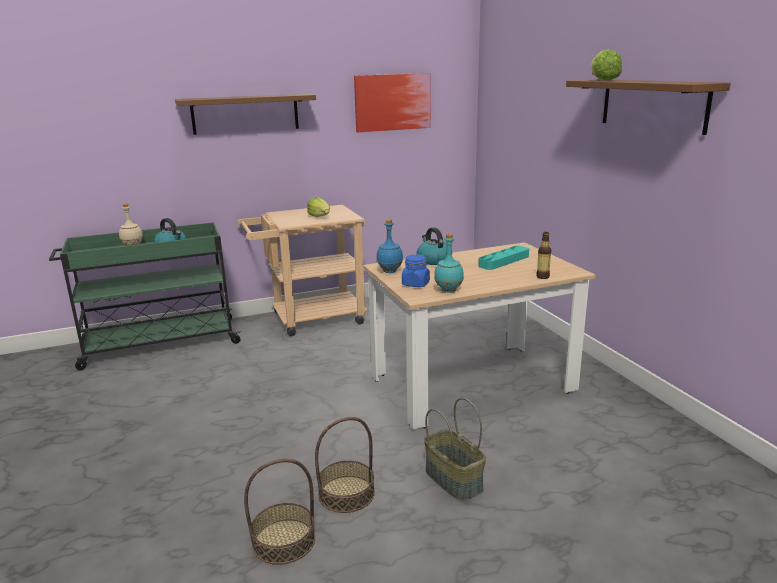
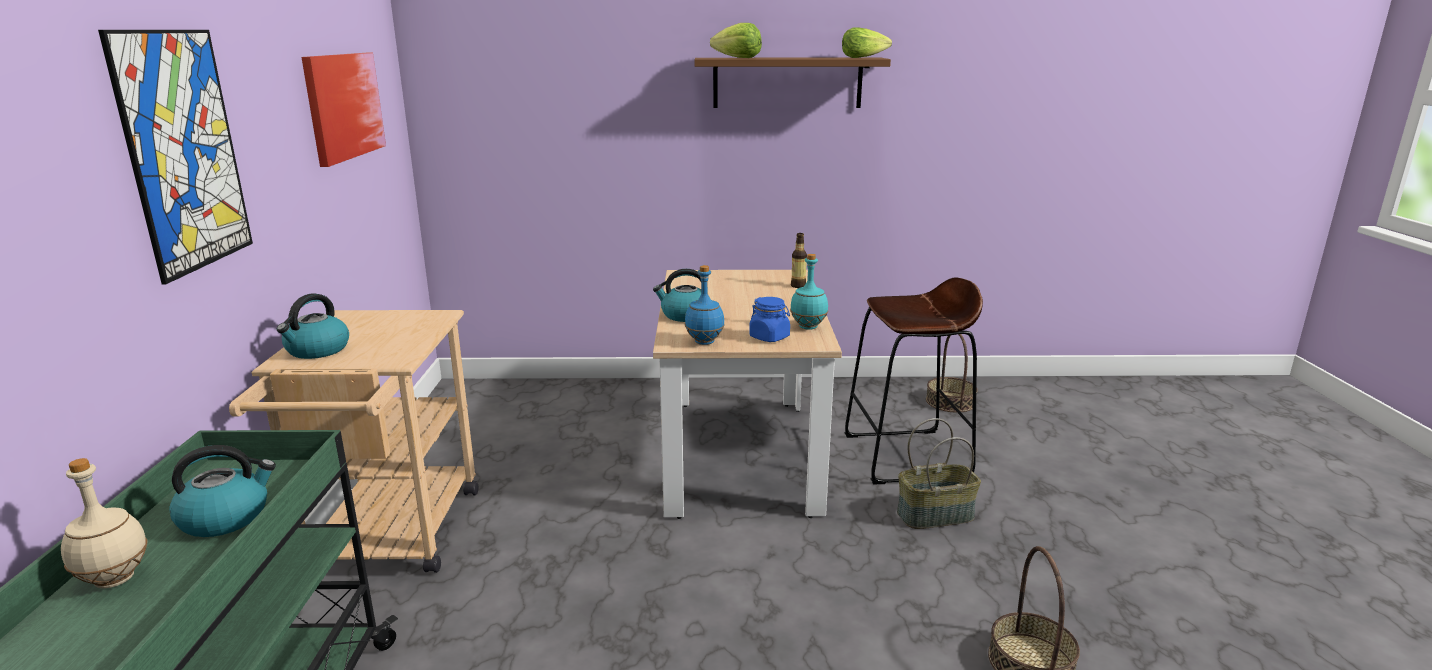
camera: 70 degrees left, 0 degrees up
brown shelf [175,94,316,135] -> picture [98,30,253,284]
lettuce [307,197,330,217] -> lettuce moved to [842,27,892,58]
basket [315,417,375,513] -> basket moved to [926,334,978,413]
turquoise tray [478,246,529,270] -> none
none -> kettle [277,293,349,359]
none -> brown stool [844,277,983,485]

